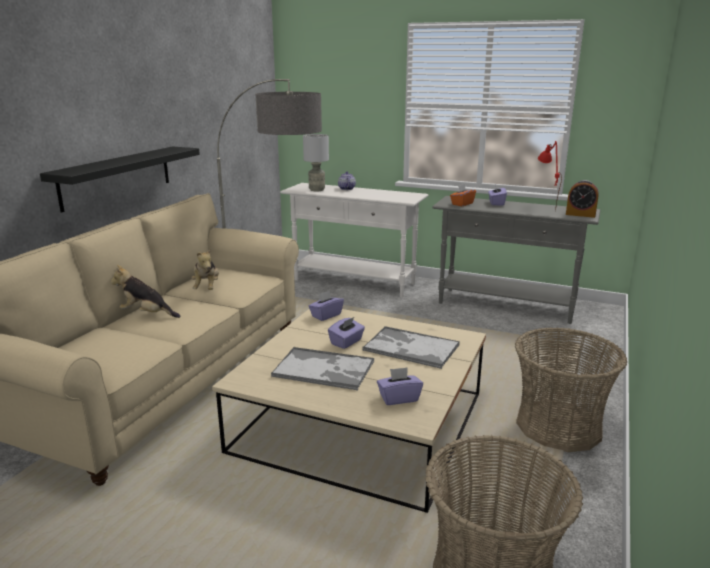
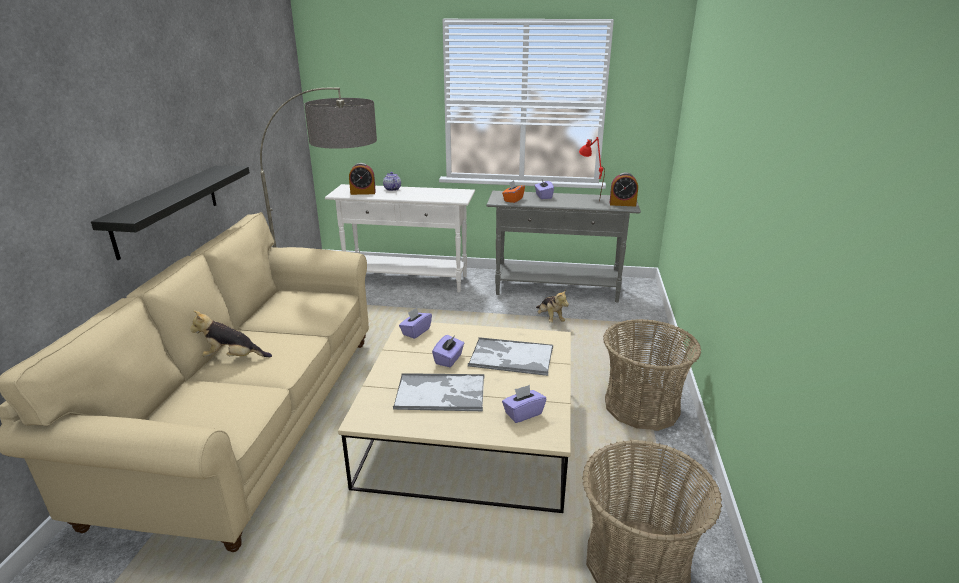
camera: 15 degrees left, 5 degrees up
plush toy [191,249,219,290] -> plush toy moved to [536,290,569,323]
grey table lamp [303,134,329,191] -> alarm clock [349,163,376,195]

